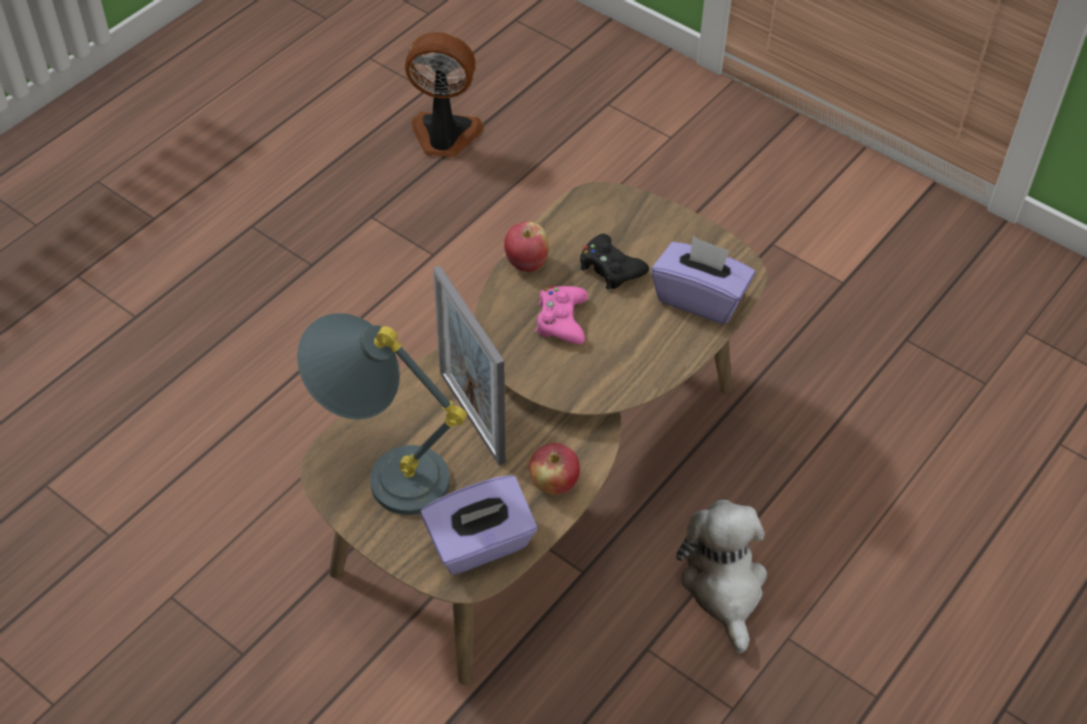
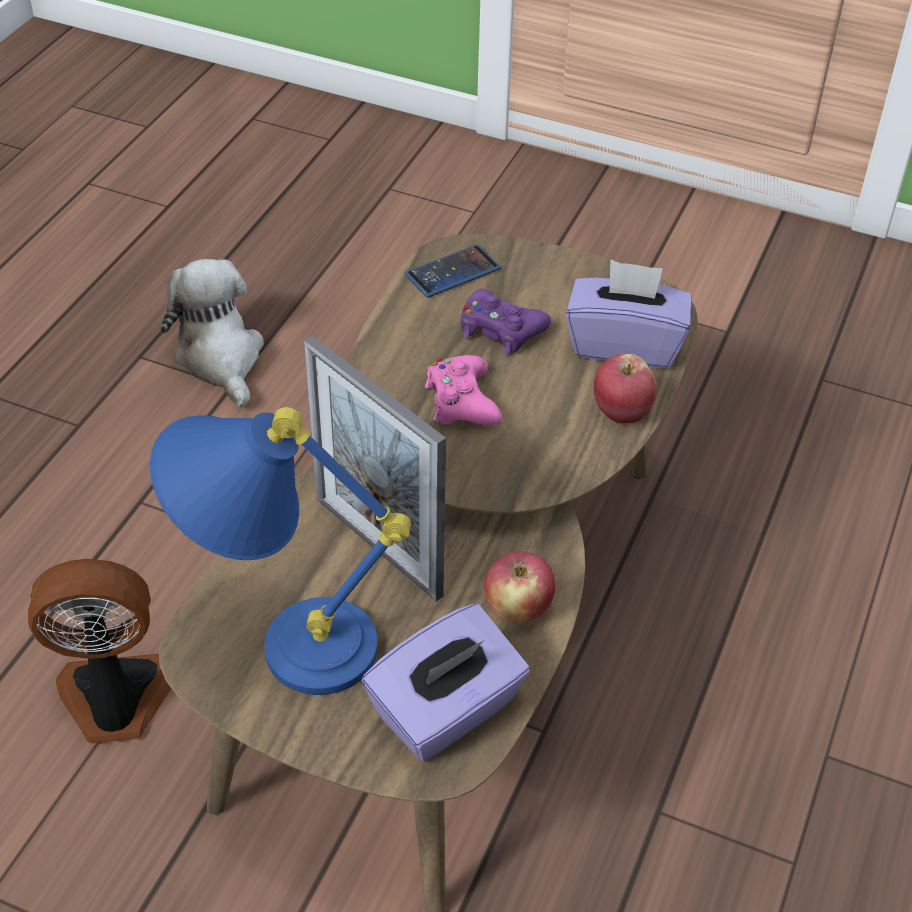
camera: 15 degrees left, 5 degrees down
grey table lamp [297,313,467,515] -> blue table lamp [150,407,411,695]
fan [405,32,484,157] -> fan moved to [28,559,172,744]
apple [504,221,549,272] -> apple moved to [594,354,657,423]
black game controller [580,234,649,290] -> purple game controller [461,289,551,354]
plush toy [676,499,767,653] -> plush toy moved to [160,259,264,407]
none -> phone [405,245,501,298]

